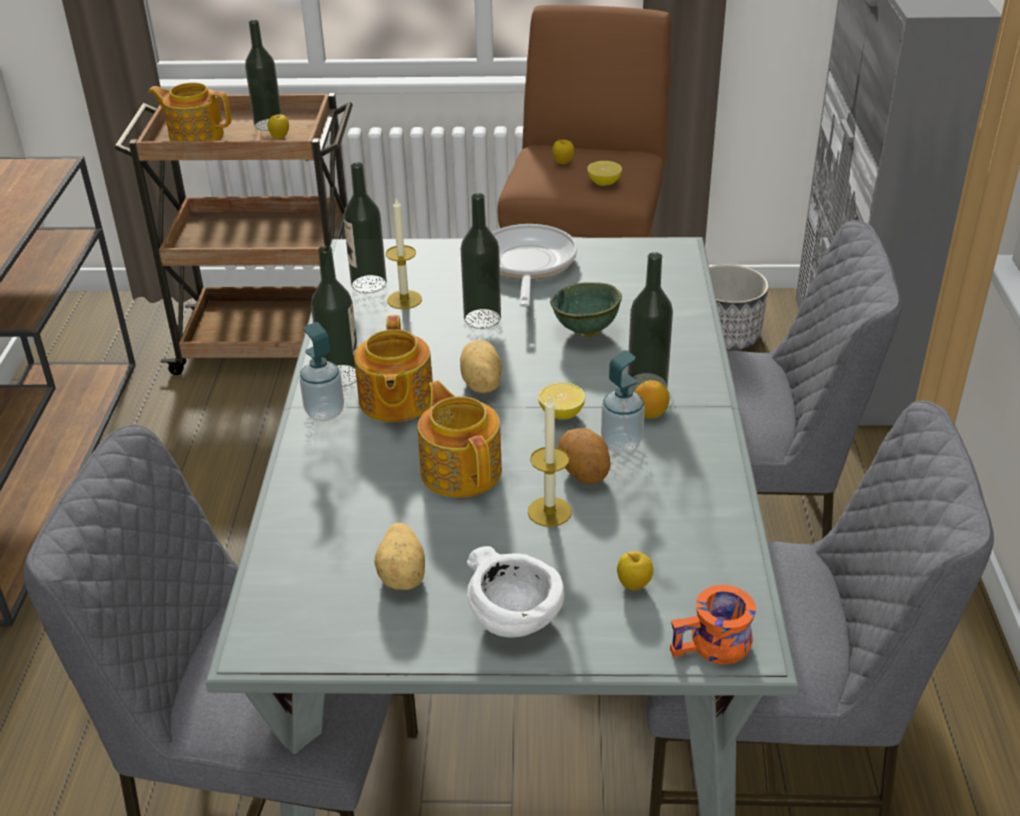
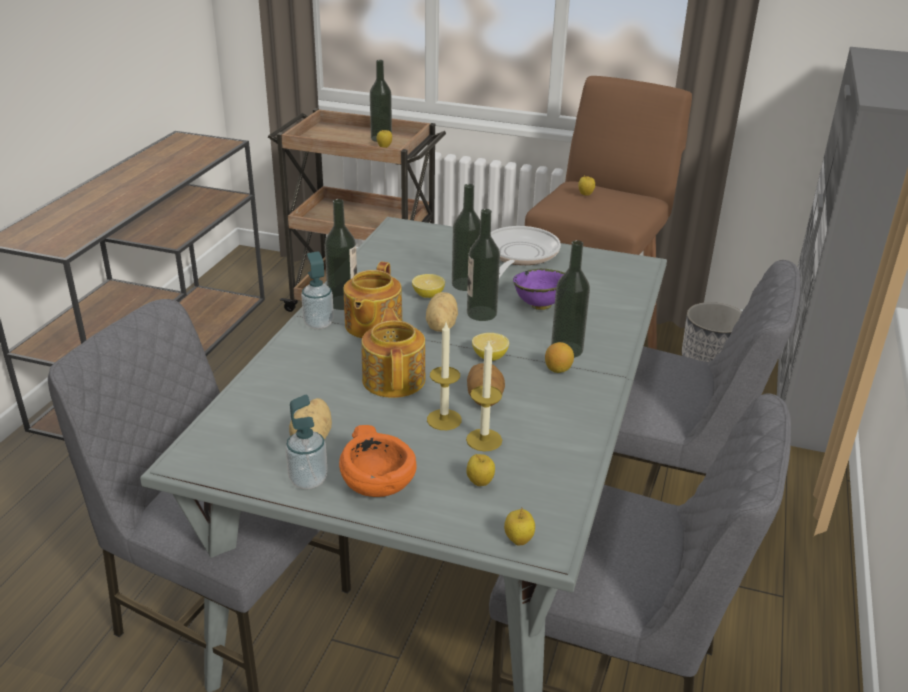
camera: 15 degrees right, 5 degrees down
teapot [148,83,231,141] -> none
bottle [343,162,387,293] -> bottle moved to [467,209,500,321]
candle [386,197,422,309] -> candle moved to [466,341,502,452]
white bowl [467,546,564,637] -> orange bowl [339,425,417,497]
green bowl [550,283,622,337] -> purple bowl [513,269,564,310]
lemon [587,161,622,186] -> lemon moved to [412,274,445,298]
soap dispenser [601,350,645,453] -> soap dispenser moved to [286,395,327,489]
orange mug [670,585,756,665] -> apple [504,508,535,546]

